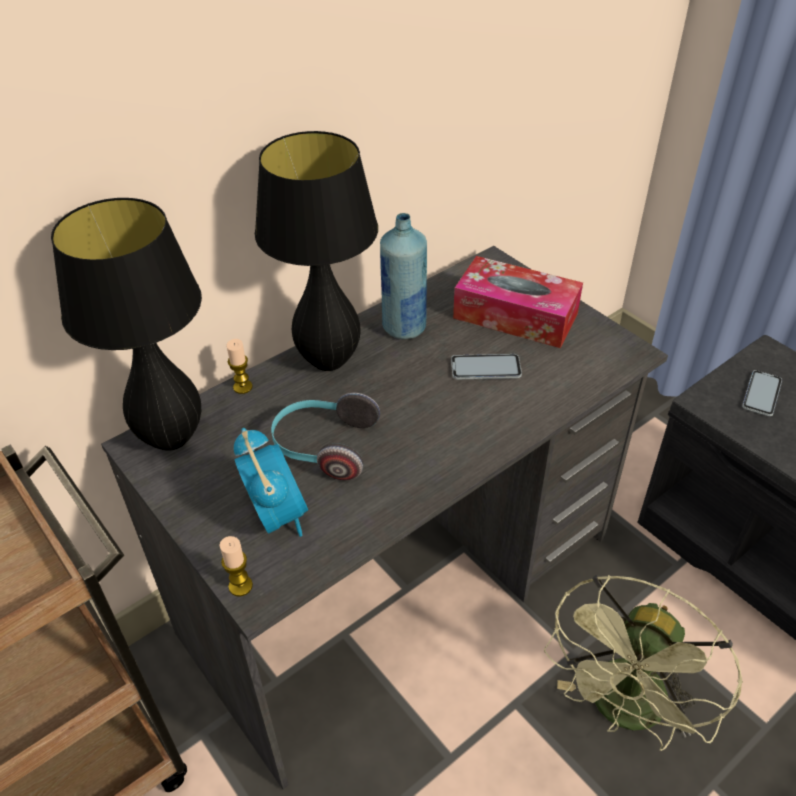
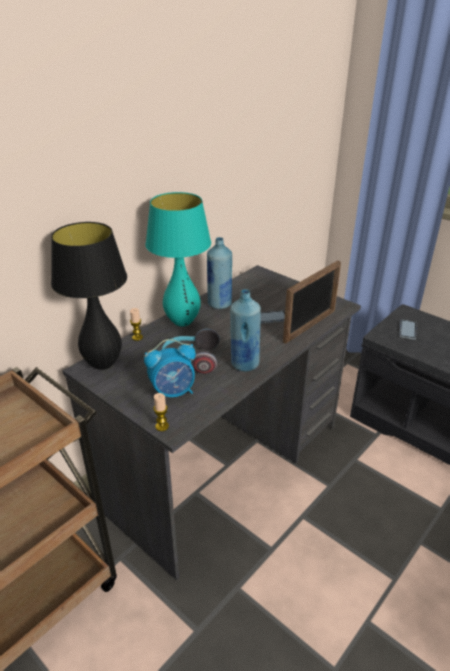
camera: 10 degrees left, 10 degrees down
alarm clock [234,428,308,537] -> alarm clock turned 105 degrees clockwise [144,339,196,397]
black table lamp [255,131,378,371] -> turquoise table lamp [145,192,211,326]
tissue box [453,256,583,348] -> none
green fan [544,575,743,751] -> none
none -> blue bottle [230,289,261,371]
none -> picture frame [283,260,341,344]

